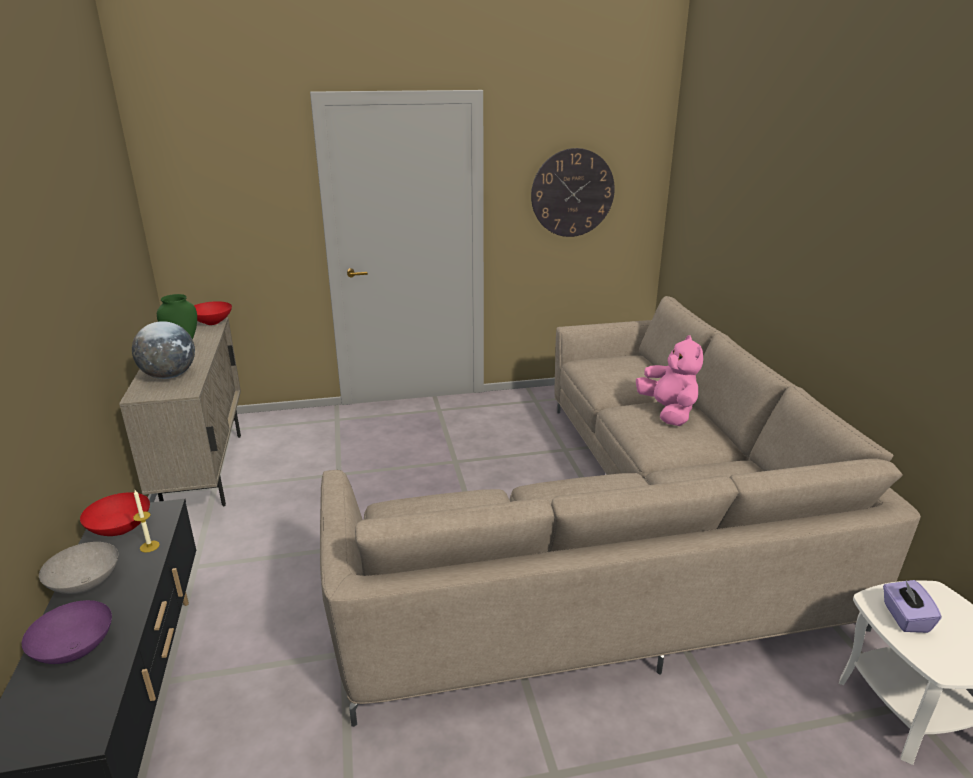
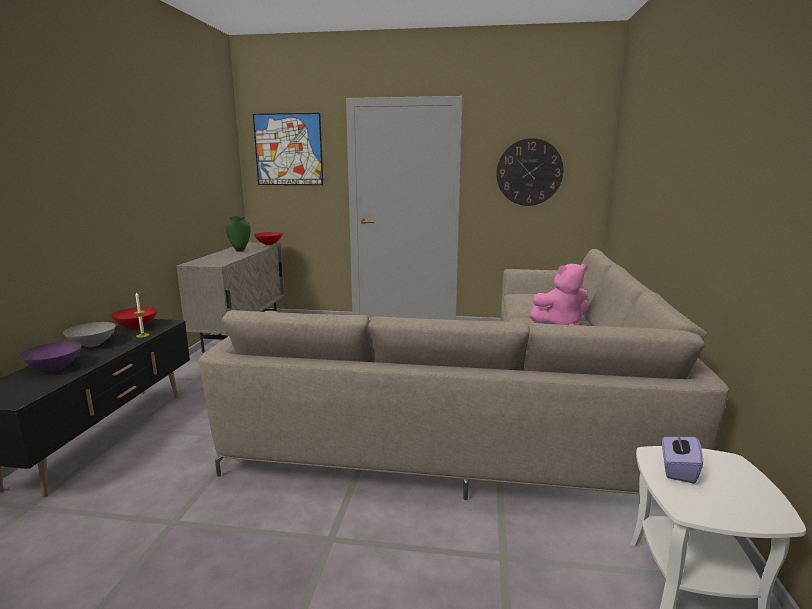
camera: 20 degrees right, 10 degrees down
globe [132,321,195,379] -> none
pink plush toy [636,335,703,426] -> pink plush toy turned 75 degrees clockwise [530,264,589,325]
none -> picture [253,113,323,185]

